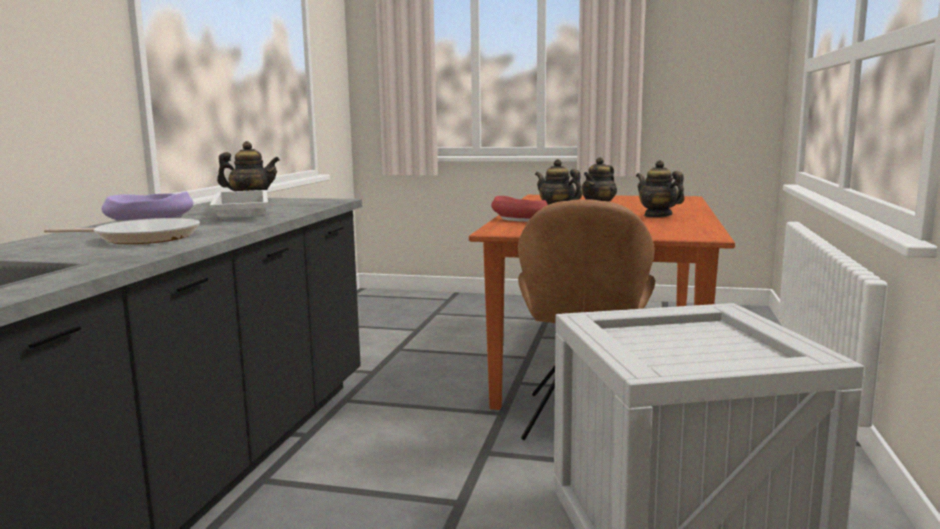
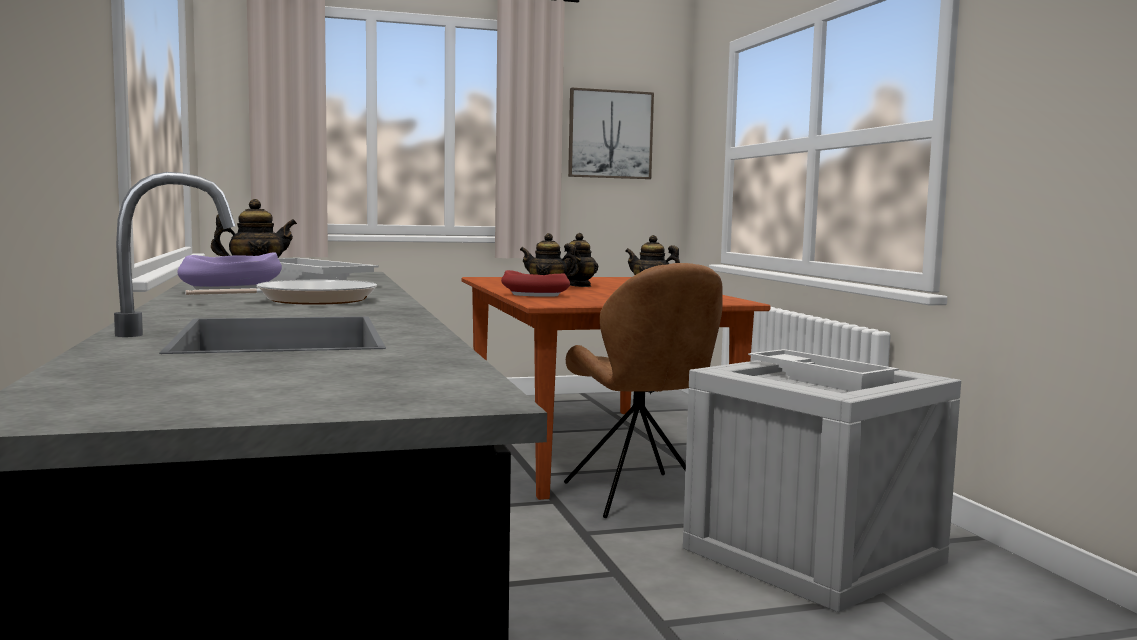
camera: 30 degrees left, 5 degrees down
none -> picture [568,88,654,179]
none -> white tray [748,349,899,392]

